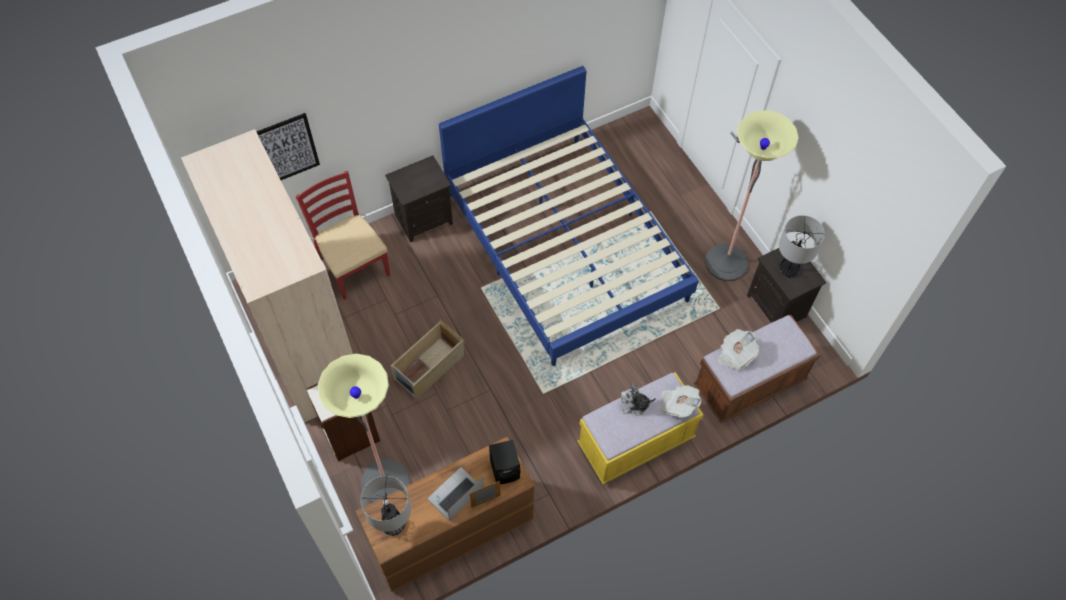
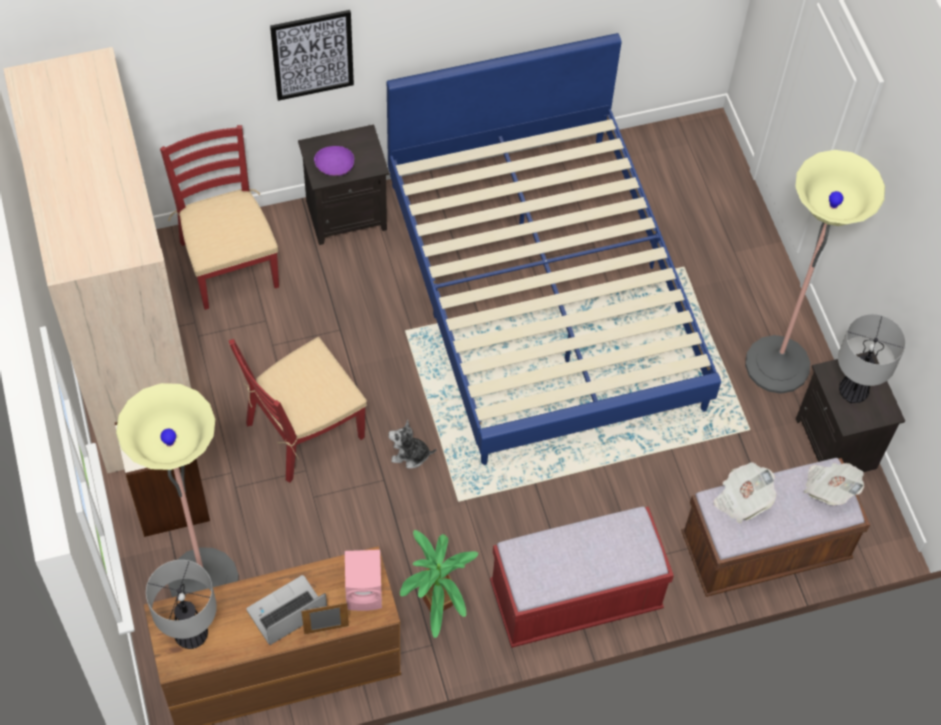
camera: 10 degrees right, 0 degrees up
picture [257,113,320,180] -> picture moved to [270,10,354,101]
beige storage box [391,319,466,400] -> red chair [229,337,367,483]
black speaker [489,440,521,484] -> pink speaker [345,550,382,611]
yellow bench [577,372,704,484] -> red bench [490,506,674,648]
plush toy [621,382,656,416] -> plush toy moved to [388,420,436,468]
newspaper [661,385,701,418] -> newspaper moved to [804,463,864,505]
none -> purple bowl [314,146,355,176]
none -> potted plant [400,530,478,638]

